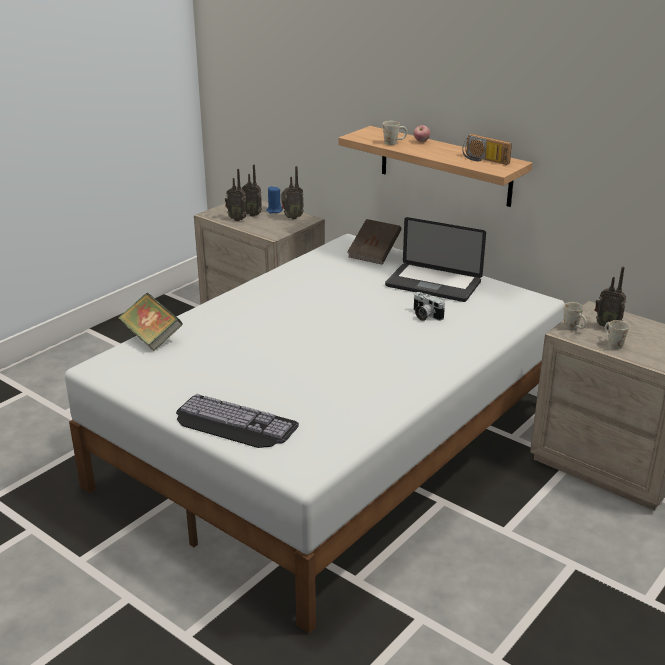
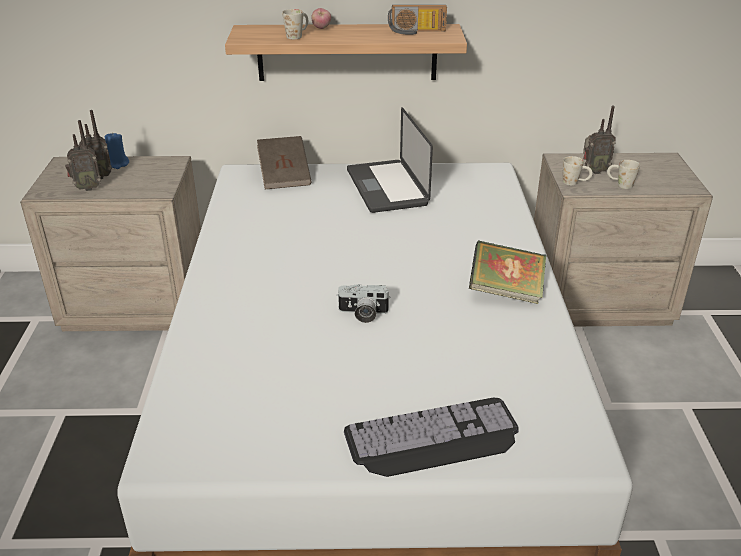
camera: 40 degrees left, 5 degrees up
book [118,293,182,351] -> book moved to [469,240,547,304]
radio [281,166,304,219] -> none
laptop [385,217,486,302] -> laptop turned 90 degrees clockwise [347,107,433,213]
camera [414,292,445,321] -> camera moved to [337,284,391,323]

